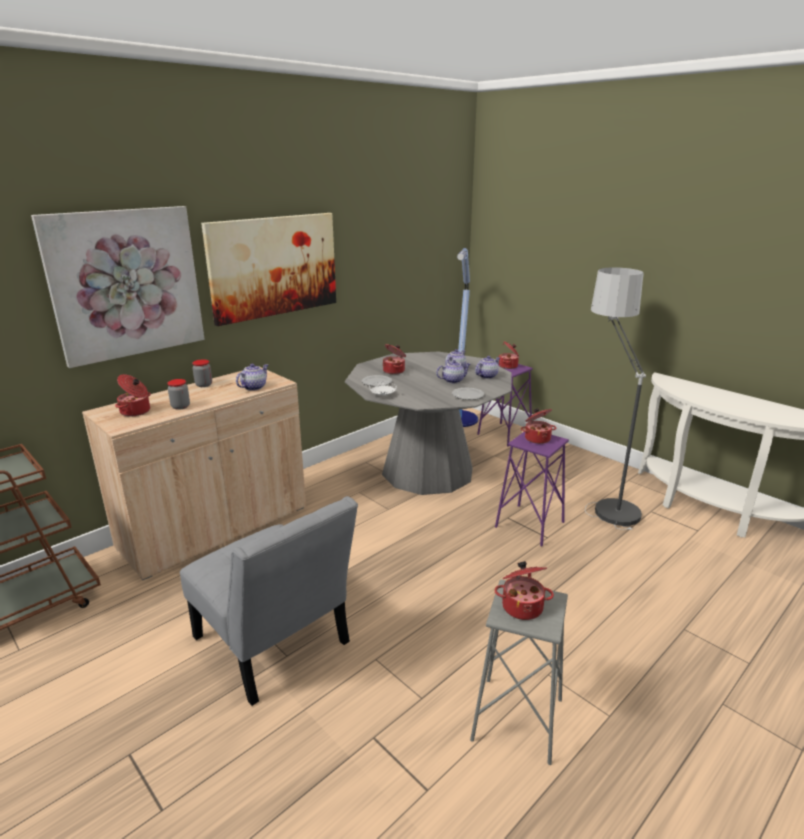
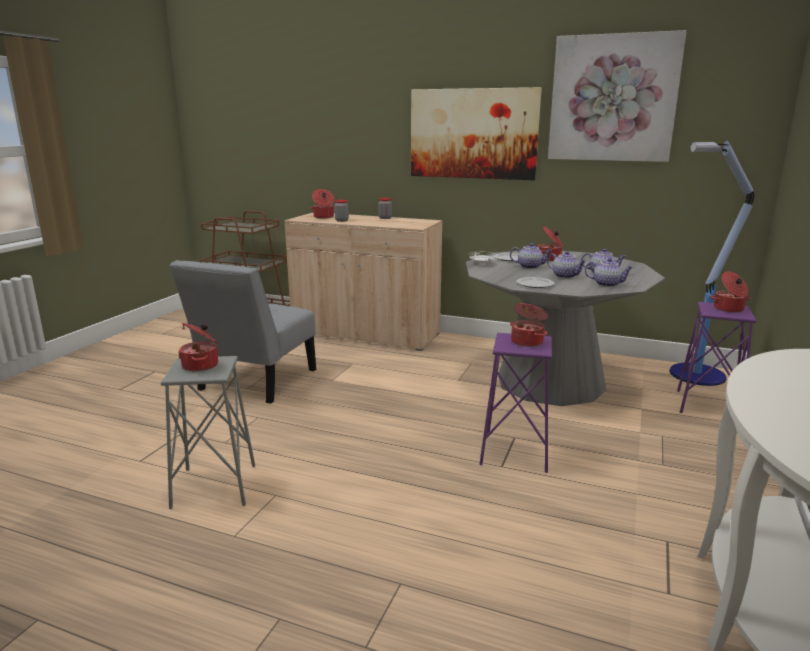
camera: 65 degrees right, 5 degrees down
picture [31,206,205,368] -> picture moved to [548,30,687,162]
teapot [236,364,268,391] -> teapot moved to [510,243,552,269]
floor lamp [585,267,646,530] -> none

